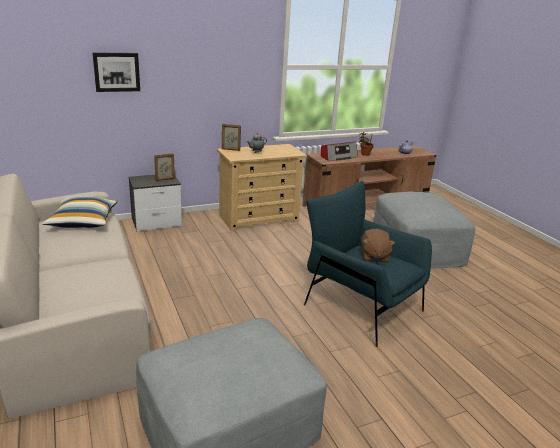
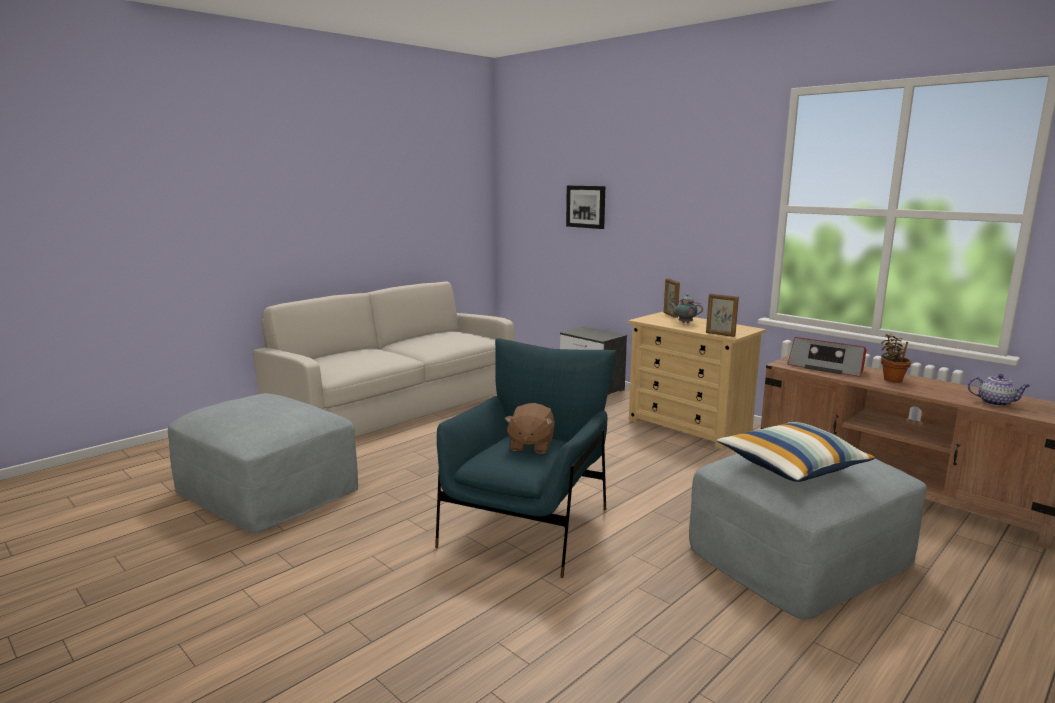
camera: 70 degrees right, 10 degrees down
pillow [42,197,117,228] -> pillow moved to [717,422,875,482]
picture frame [154,153,175,181] -> picture frame moved to [706,294,739,337]
brown plush toy [361,229,395,262] -> brown plush toy turned 60 degrees counterclockwise [505,403,555,454]

